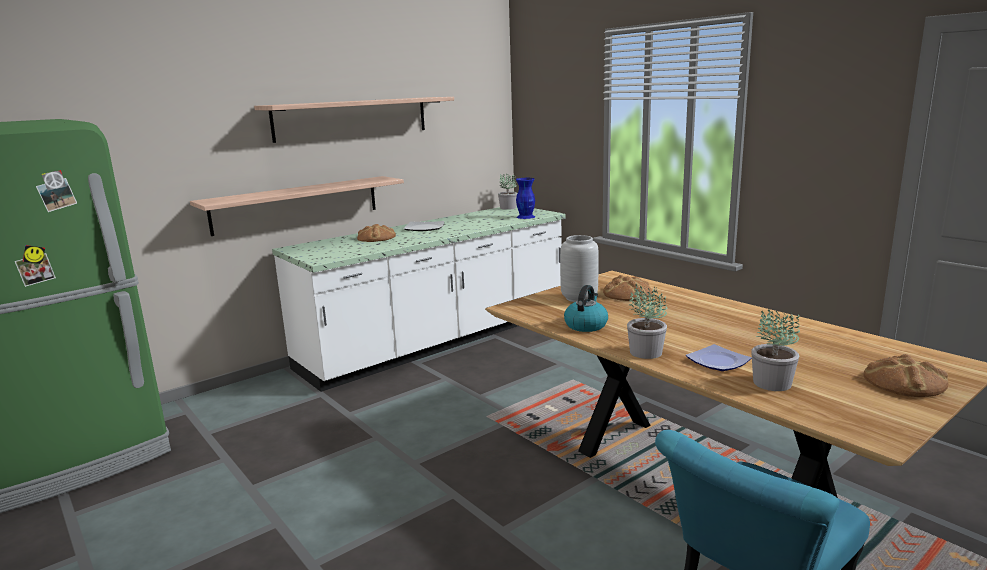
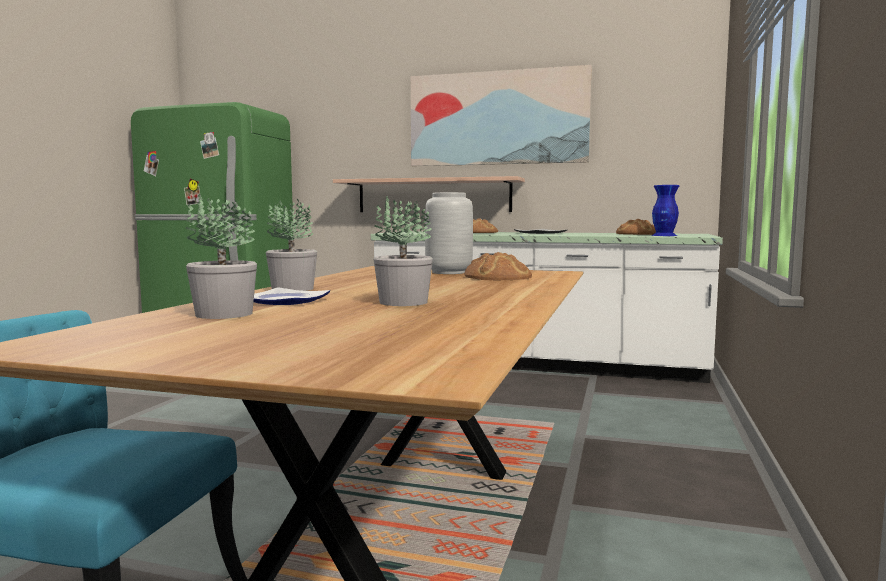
camera: 55 degrees right, 10 degrees down
shelf [254,97,454,143] -> picture [411,65,592,166]
potted plant [498,173,518,210] -> potted plant moved to [374,196,433,306]
kettle [564,285,608,332] -> none
bread [864,354,949,397] -> bread moved to [616,219,656,235]

